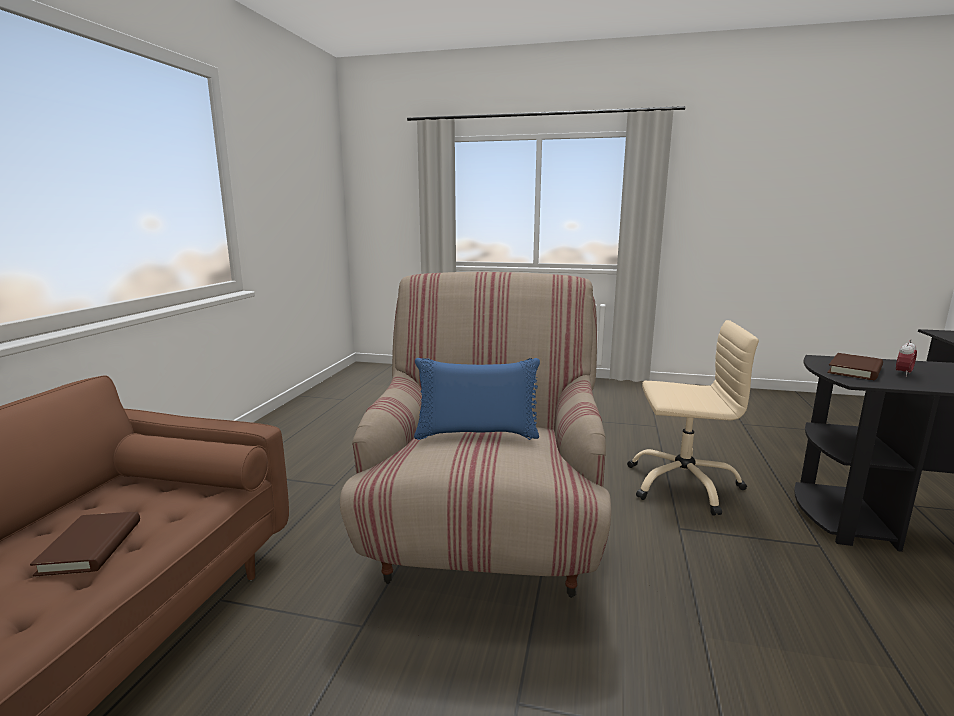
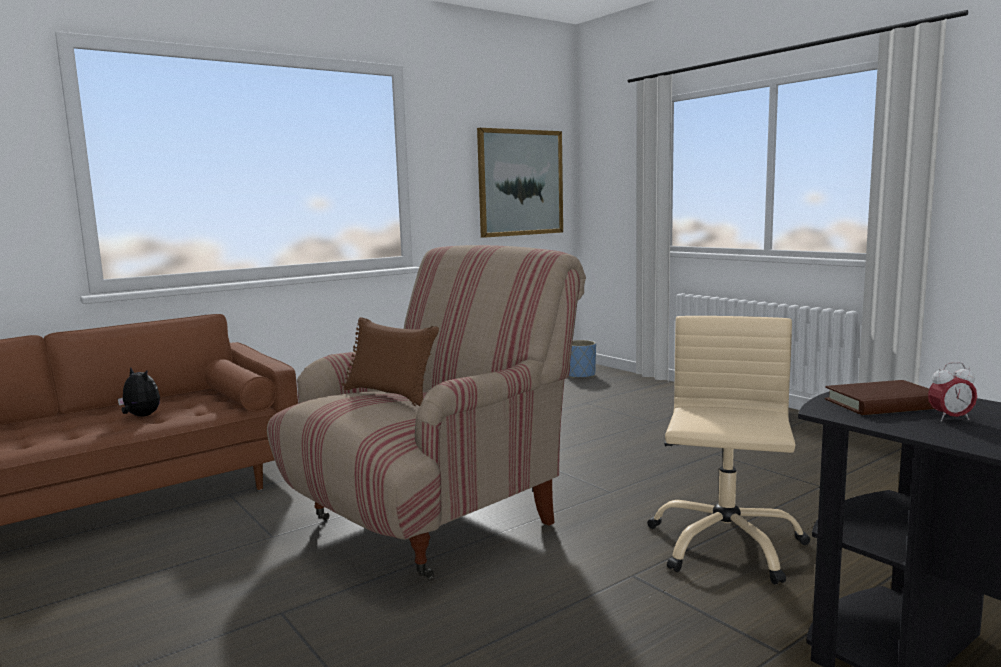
camera: 40 degrees right, 5 degrees down
brown book [30,512,140,577] -> plush toy [118,368,160,417]
blue pillow [414,358,540,440] -> brown pillow [342,317,439,406]
beige office chair [627,320,759,516] -> beige office chair turned 120 degrees counterclockwise [647,316,811,584]
none -> picture [477,128,563,238]
none -> blue planter [569,340,596,378]

